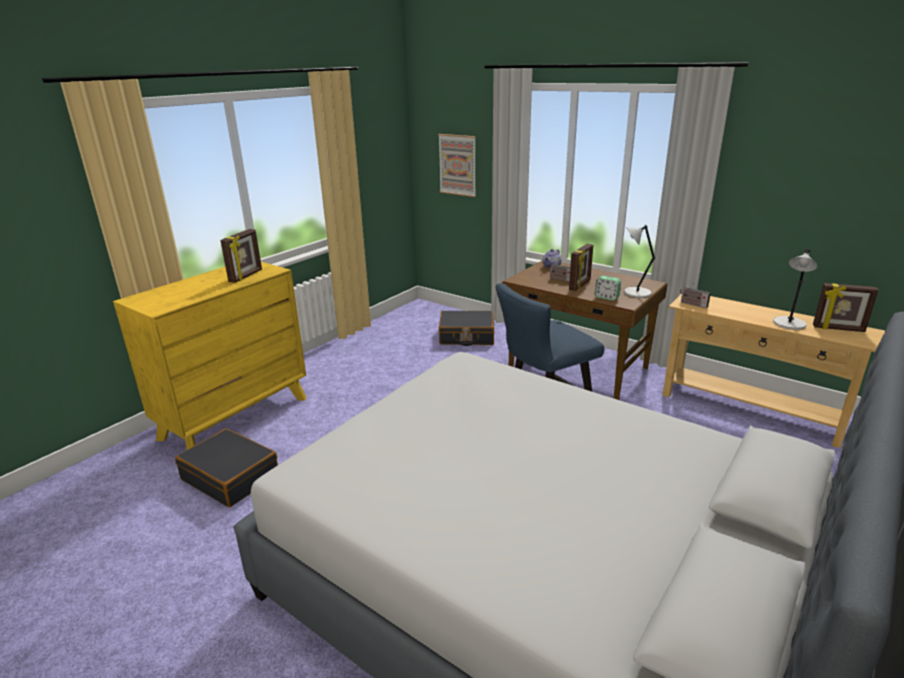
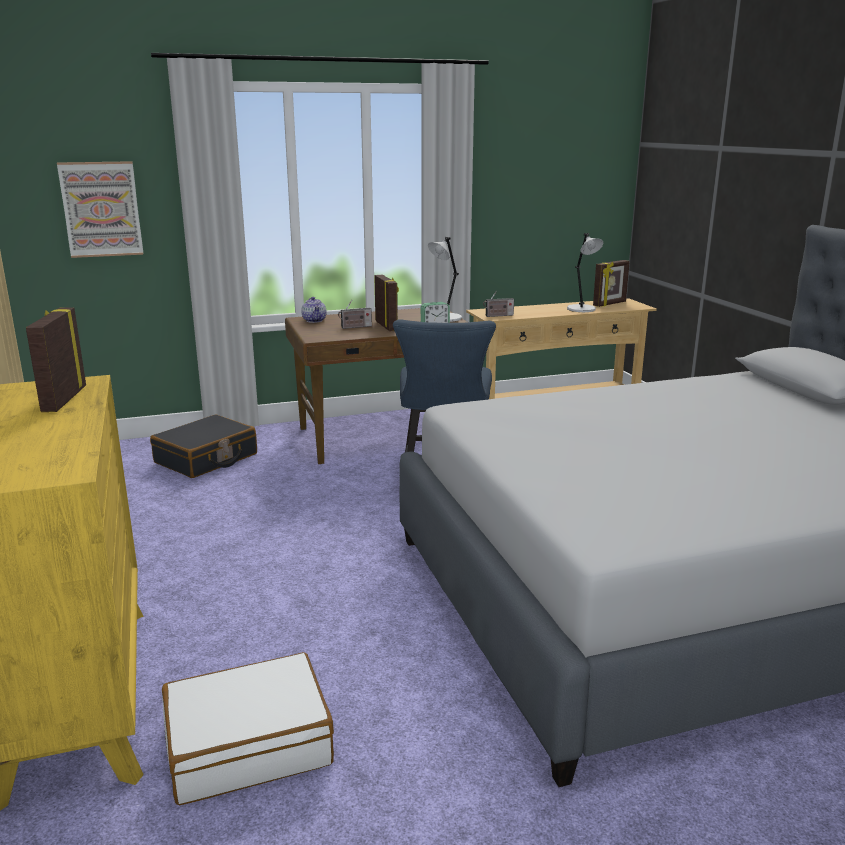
camera: 55 degrees left, 5 degrees down
black suitcase [175,428,278,507] -> white suitcase [162,652,334,805]
picture frame [220,229,262,283] -> picture frame turned 150 degrees counterclockwise [26,307,86,412]

